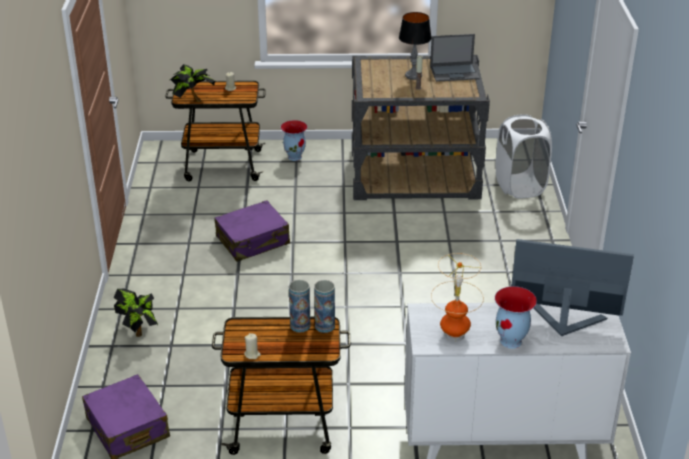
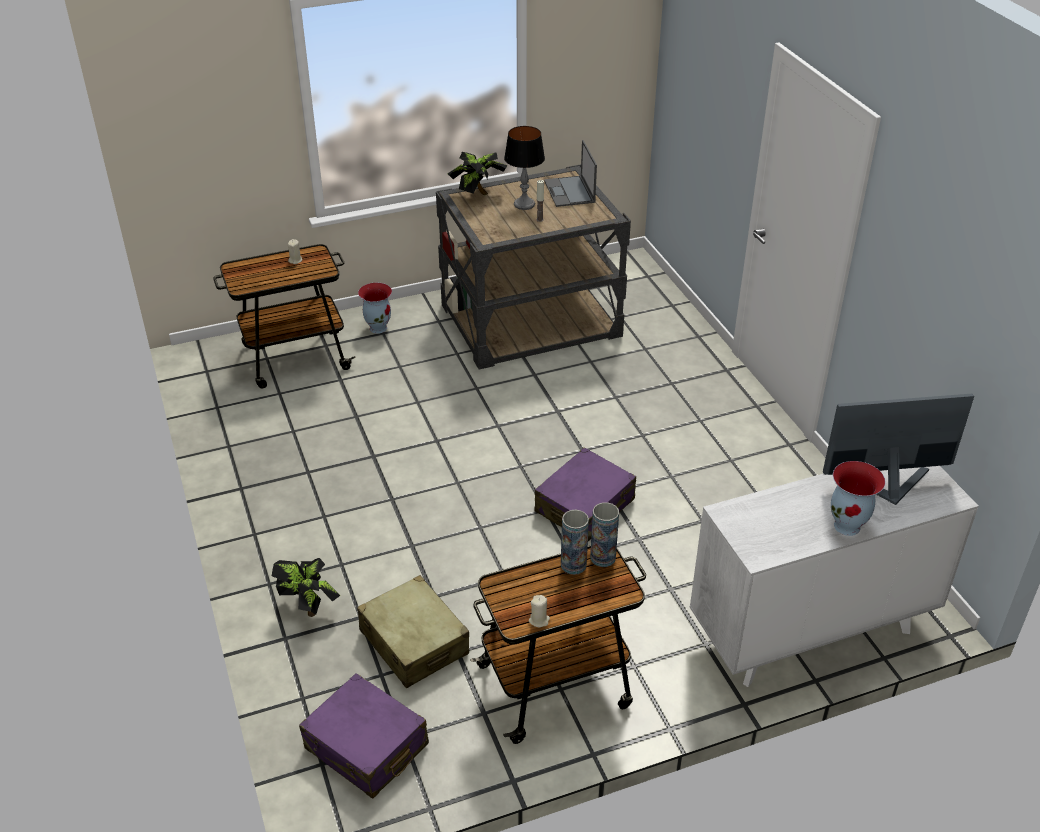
camera: 20 degrees left, 5 degrees up
potted plant [170,64,215,102] -> potted plant moved to [447,152,508,195]
purple suitcase [214,200,290,262] -> purple suitcase moved to [535,448,636,541]
laptop [430,34,480,82] -> laptop turned 105 degrees clockwise [544,140,597,207]
table lamp [431,253,484,342] -> none
white laundry basket [496,114,552,198] -> none
none -> beige suitcase [357,575,469,689]

